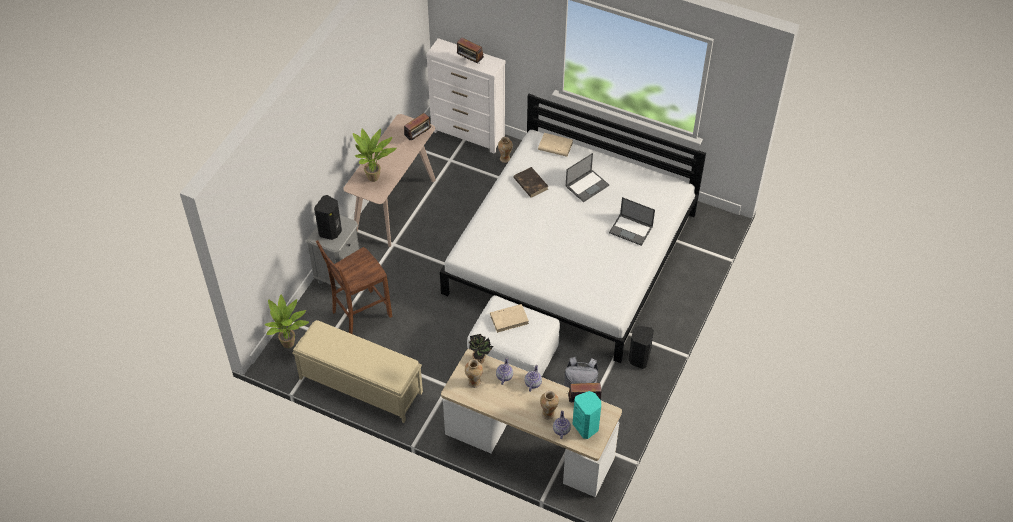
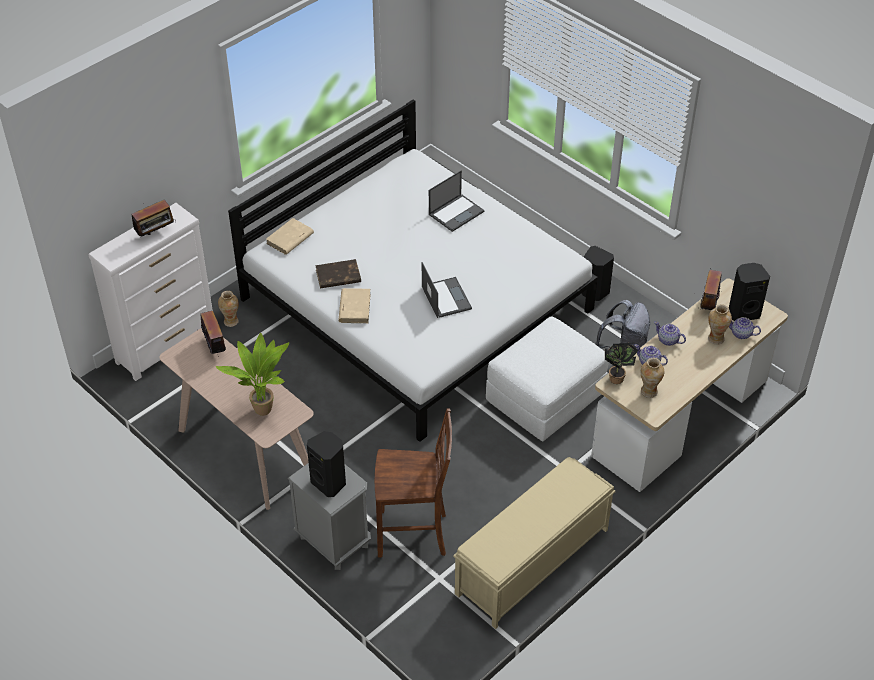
camera: 70 degrees left, 5 degrees down
potted plant [264,295,309,348] -> none
brown chair [316,240,392,334] -> brown chair turned 75 degrees counterclockwise [375,408,452,558]
beige book [490,304,529,333] -> beige book moved to [338,288,371,323]
laptop [566,153,609,202] -> laptop moved to [422,262,472,318]
turquoise speaker [573,391,601,439] -> black speaker [729,263,770,321]

